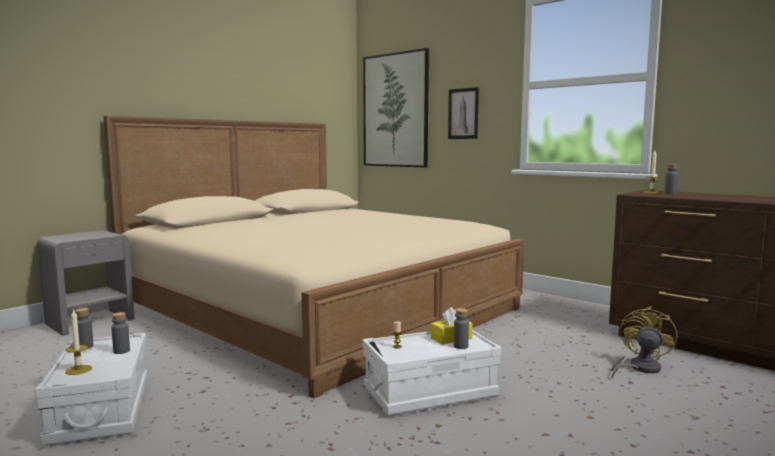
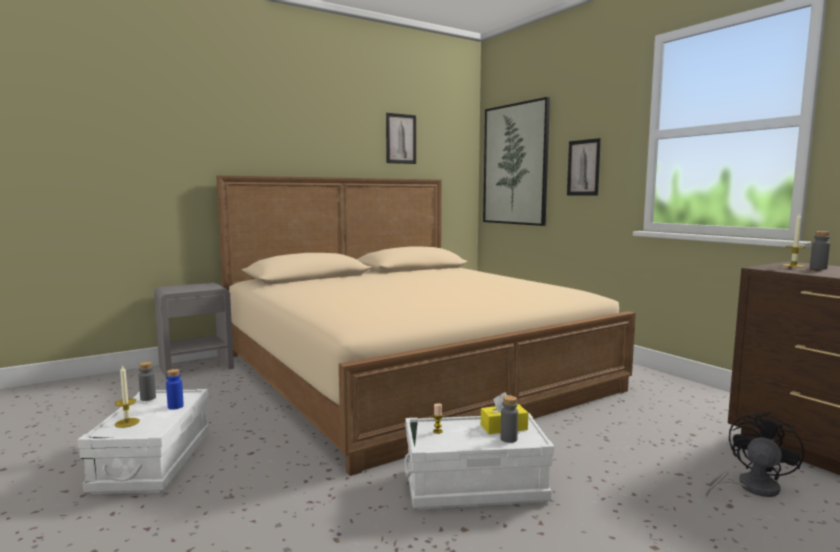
camera: 15 degrees right, 0 degrees up
grey bottle [111,312,130,354] -> blue bottle [166,369,184,410]
yellow fan [611,307,677,378] -> black fan [706,412,804,498]
none -> picture [386,113,416,164]

